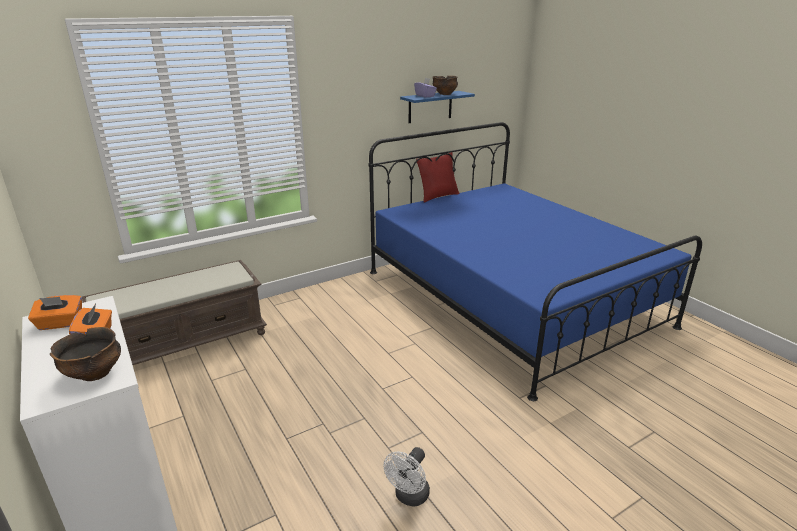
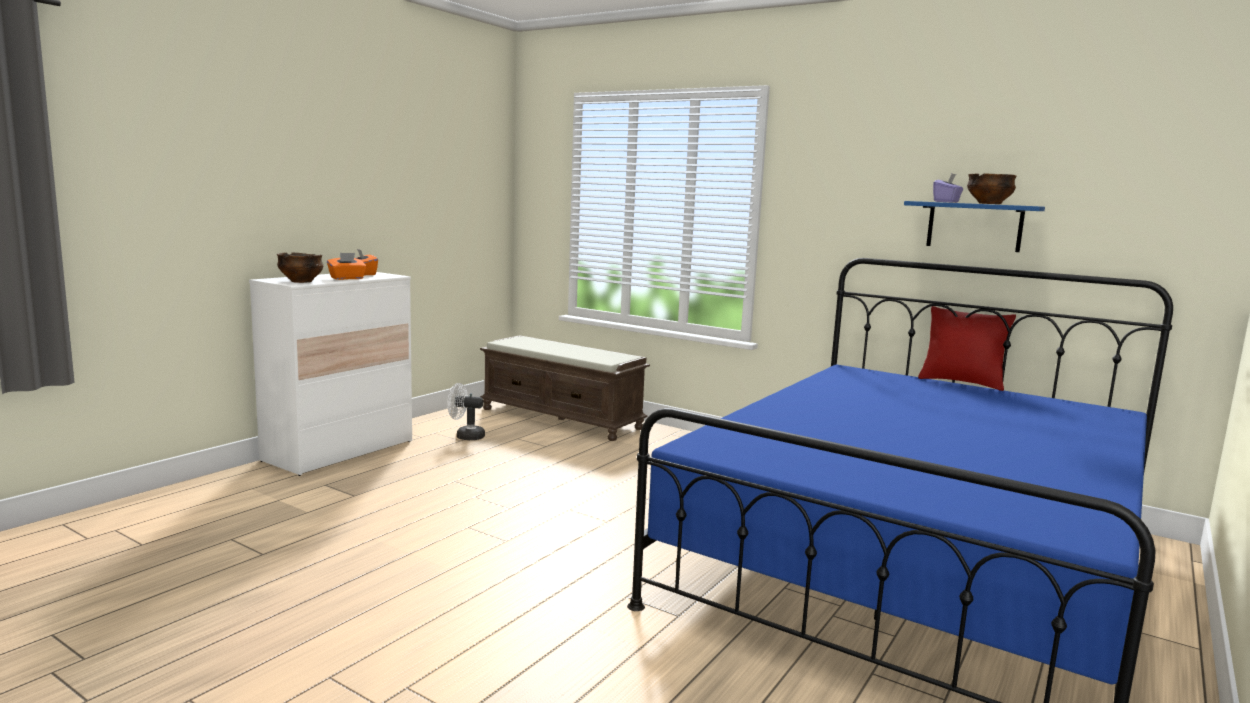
camera: 65 degrees right, 15 degrees down
white fan [384,447,430,507] -> white fan moved to [447,383,485,440]

